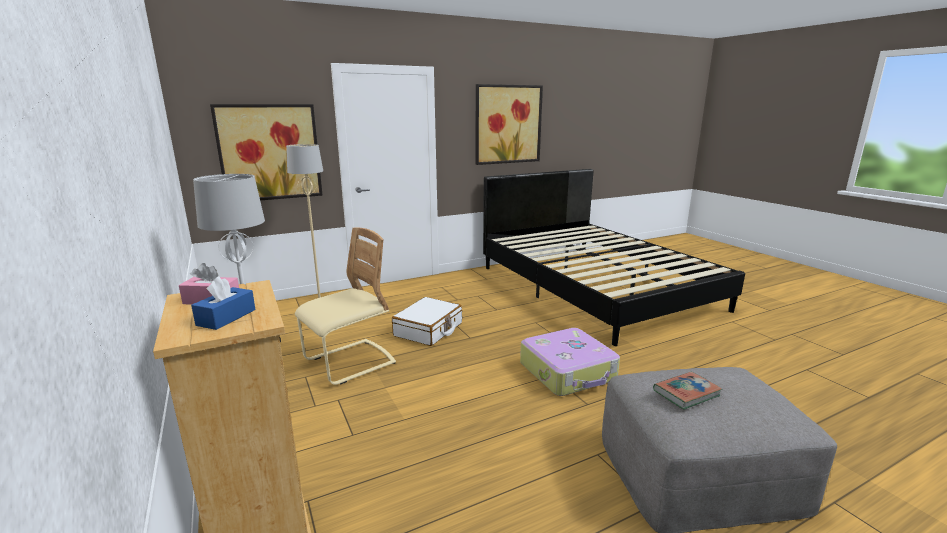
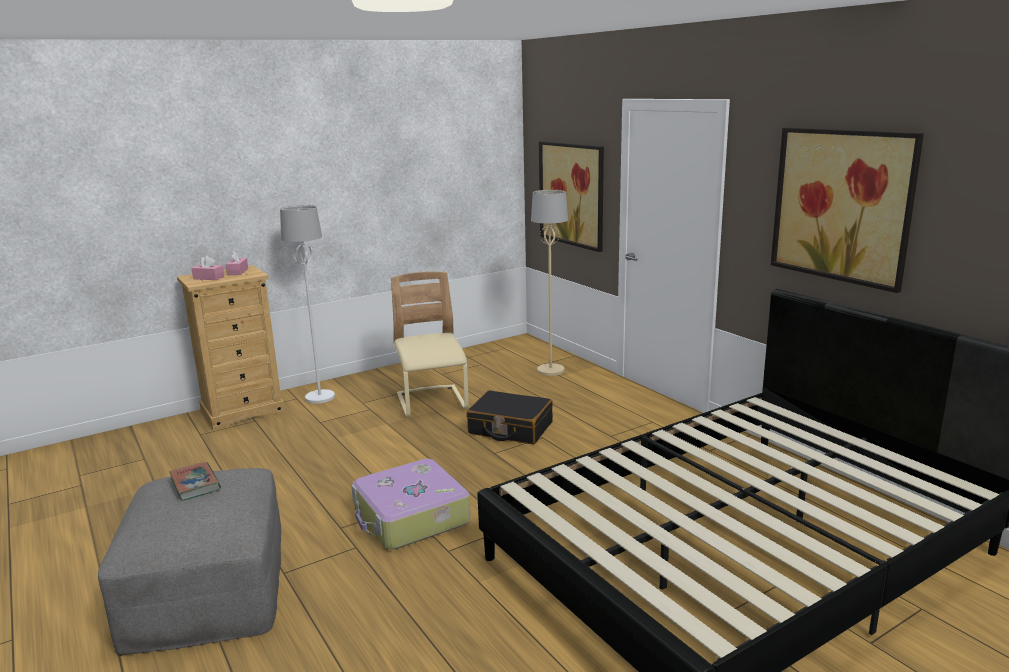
camera: 85 degrees right, 0 degrees up
blue tissue box [191,276,255,330] -> pink tissue box [191,256,224,280]
beige chair [295,227,396,385] -> beige chair turned 150 degrees counterclockwise [391,271,469,417]
white suitcase [392,297,462,346] -> black suitcase [466,390,553,445]

